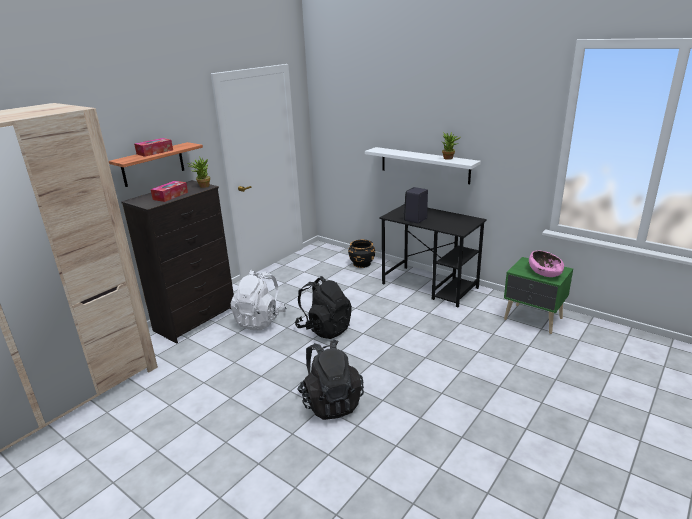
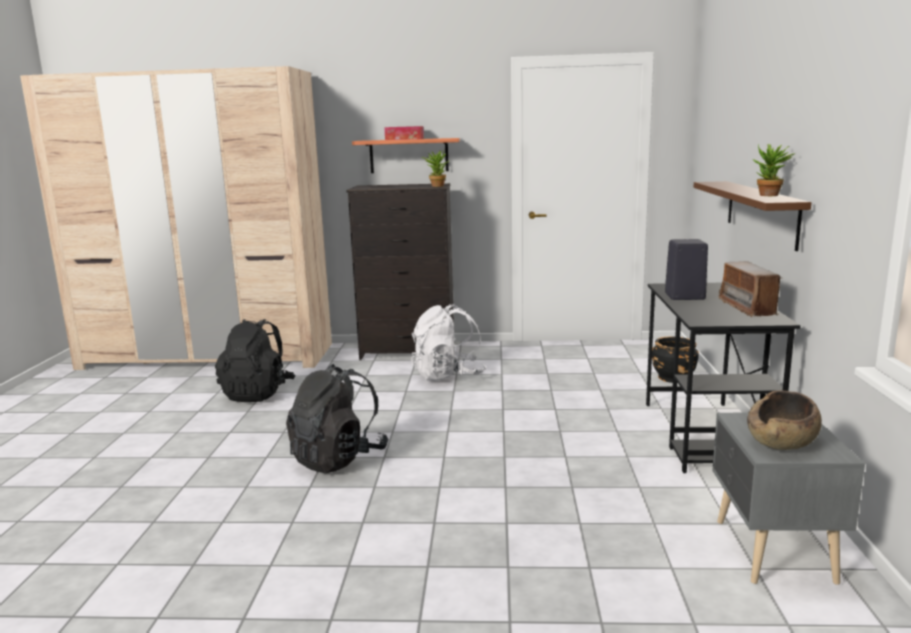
camera: 55 degrees right, 10 degrees down
tissue box [151,181,188,202] -> none
black backpack [295,276,352,339] -> black backpack moved to [215,319,295,402]
white shelf [365,147,481,184] -> brown shelf [694,181,811,251]
green nightstand [504,257,573,334] -> grey nightstand [712,413,865,585]
pink bowl [529,250,564,277] -> brown bowl [747,390,822,450]
none -> radio [718,261,782,317]

